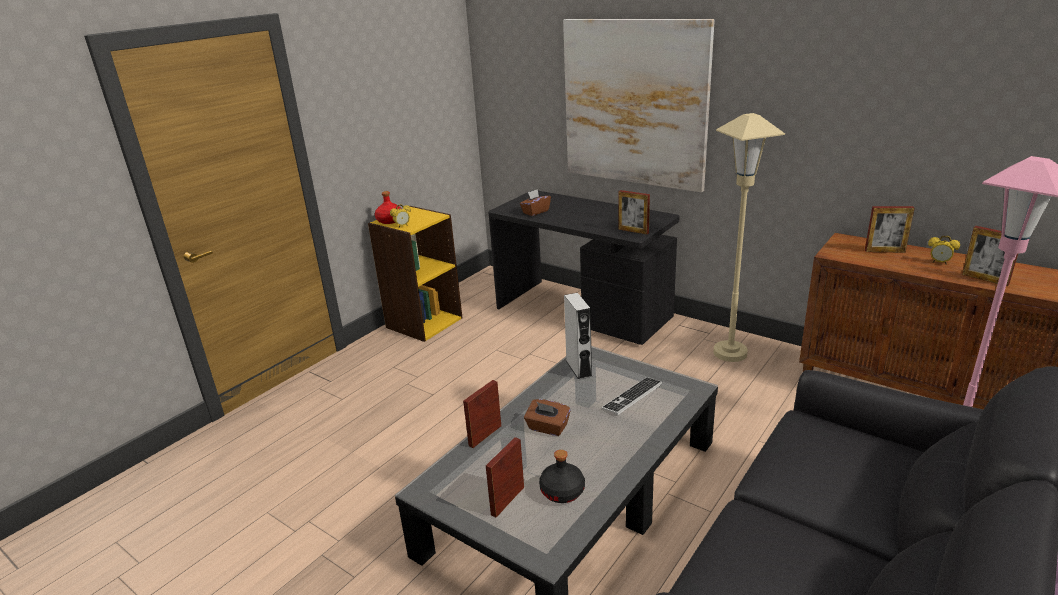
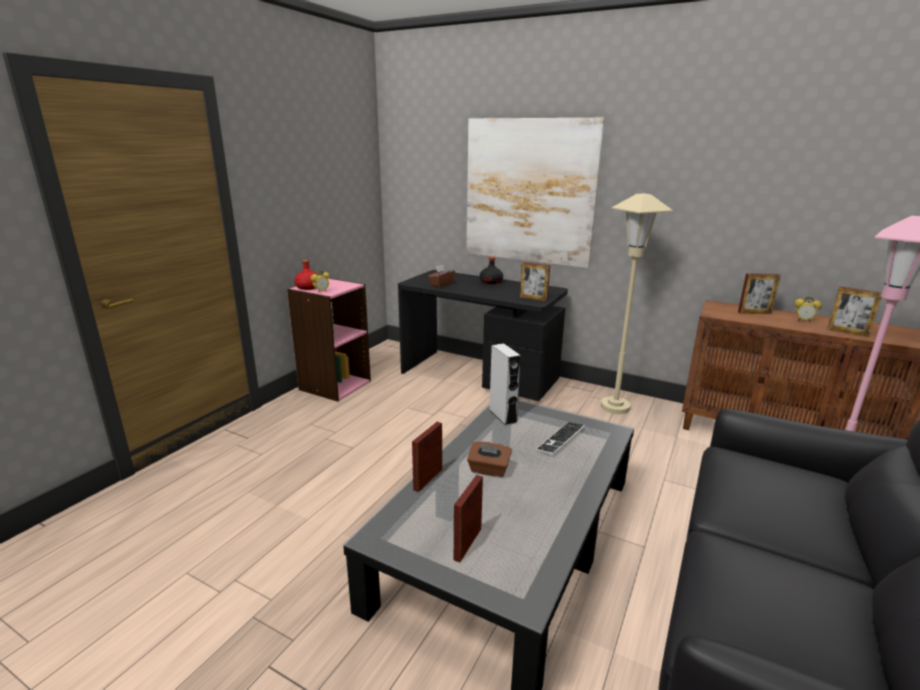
camera: 10 degrees left, 5 degrees down
yellow bookcase [368,206,462,342] -> pink bookcase [287,278,371,402]
black bottle [539,450,585,503] -> black bottle moved to [480,256,503,284]

